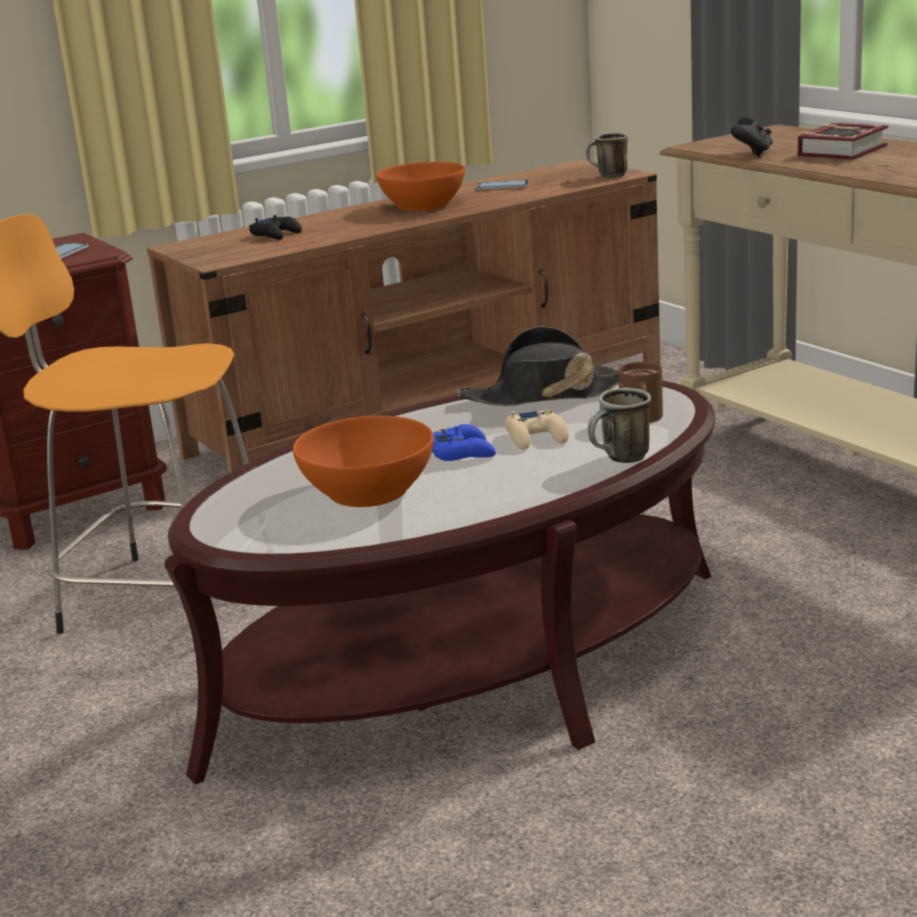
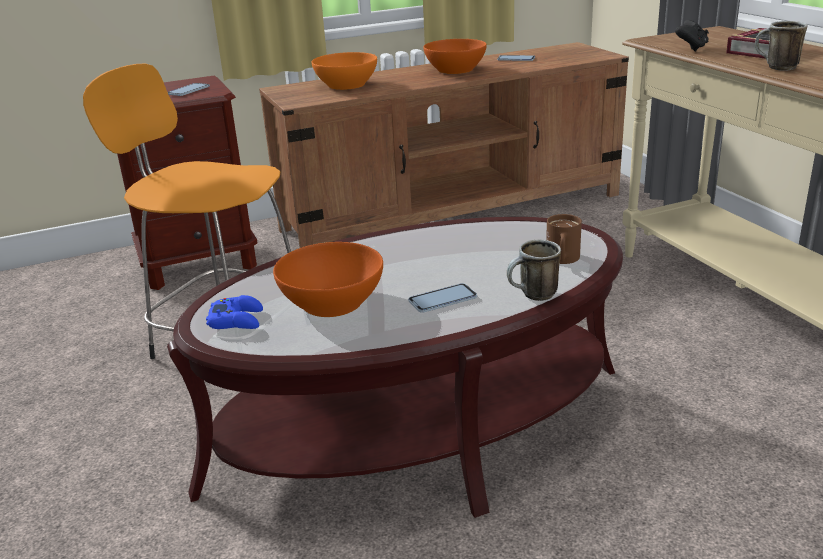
camera: 10 degrees right, 5 degrees up
black game controller [249,215,302,240] -> orange bowl [312,52,377,90]
blue game controller [432,424,496,461] -> blue game controller moved to [206,295,263,329]
black hat [456,326,619,406] -> none
beige game controller [505,410,569,450] -> none
mug [586,133,628,178] -> mug moved to [755,21,807,71]
none -> phone [408,283,477,313]

